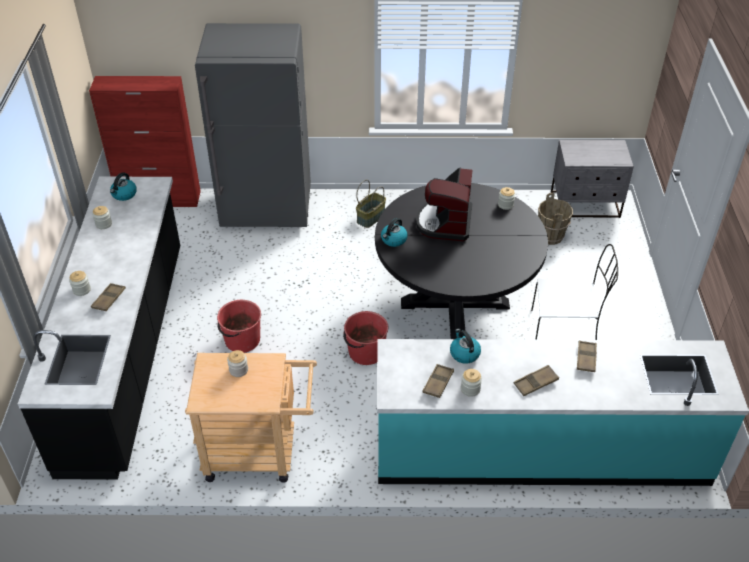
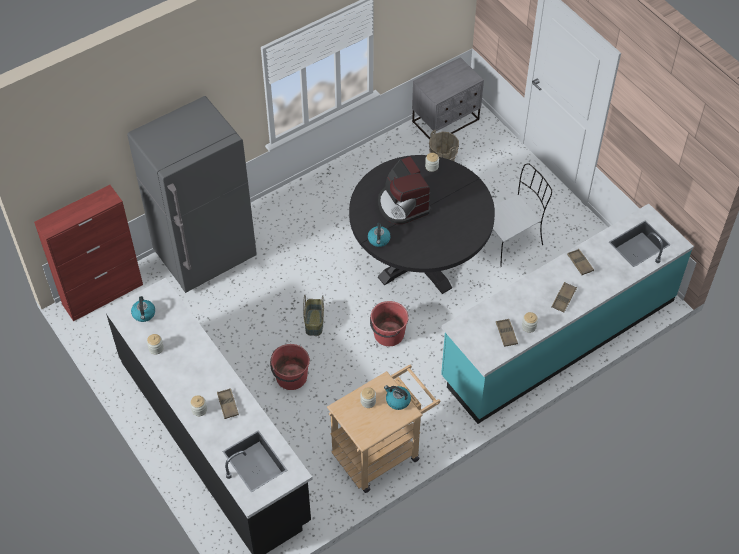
camera: 35 degrees left, 10 degrees up
basket [356,180,386,228] -> basket moved to [303,295,324,336]
kettle [450,329,481,364] -> kettle moved to [384,385,411,410]

